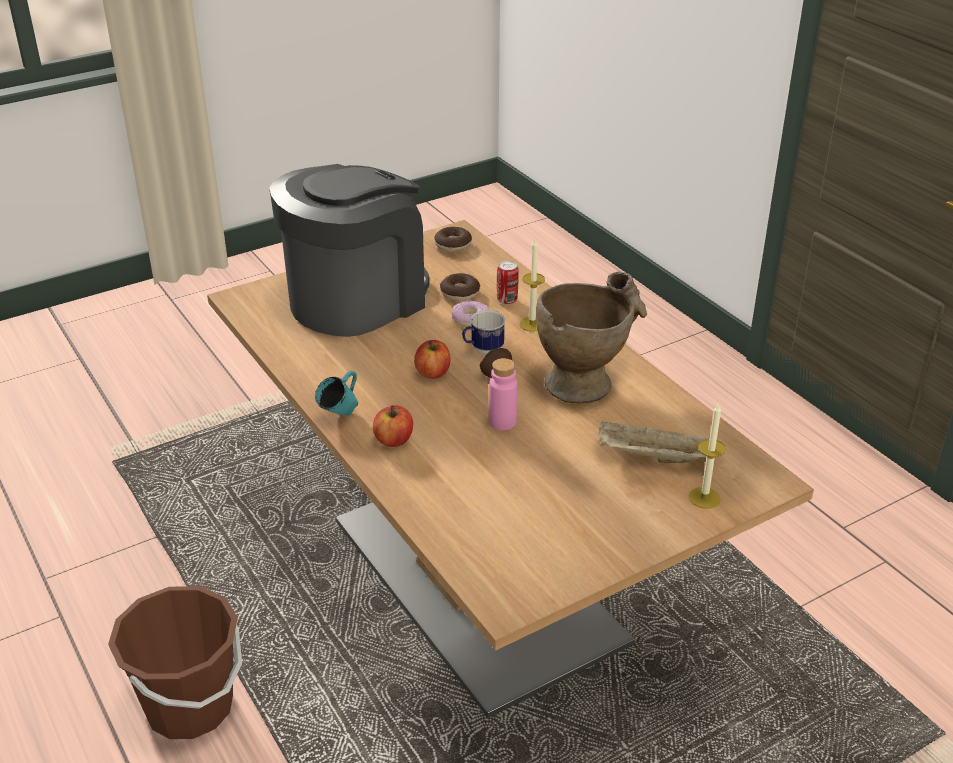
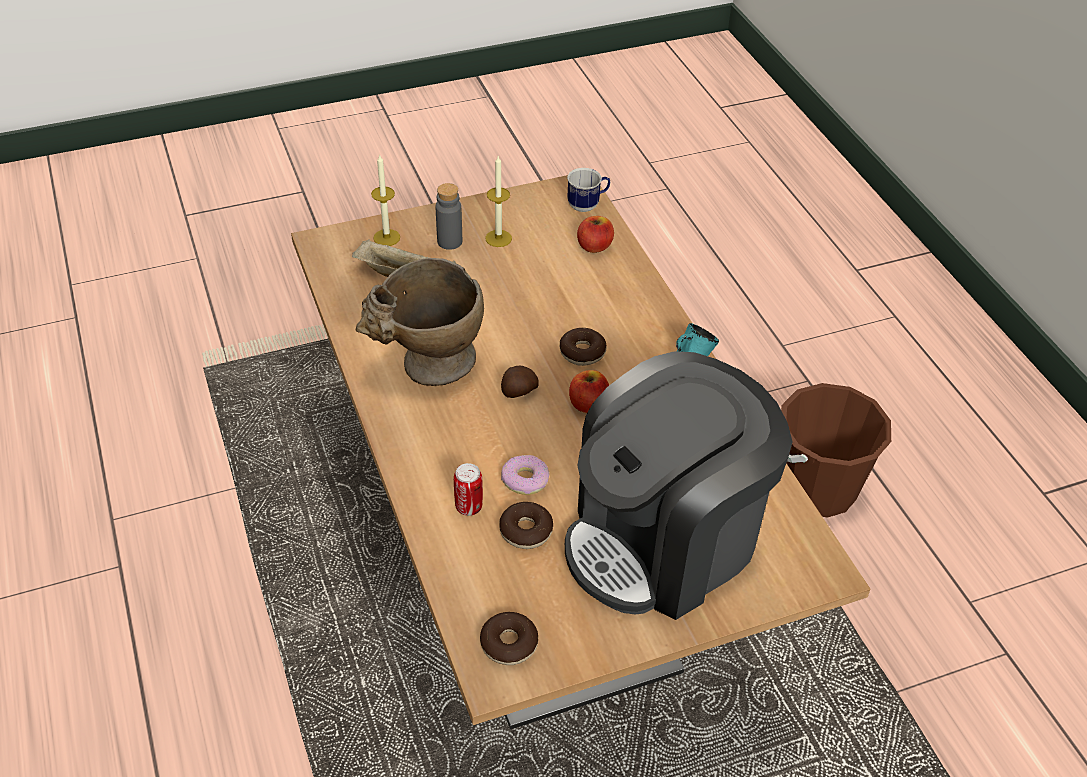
camera: 170 degrees left, 10 degrees up
apple [373,405,413,447] -> apple moved to [577,216,614,253]
mug [462,310,506,355] -> mug moved to [567,168,610,212]
pink bottle [489,358,517,430] -> none
candle [520,240,545,332] -> candle moved to [485,156,512,247]
none -> grey bottle [436,183,462,250]
none -> donut [560,328,606,366]

